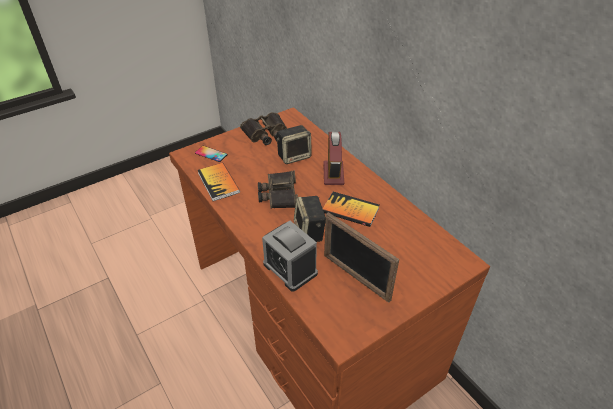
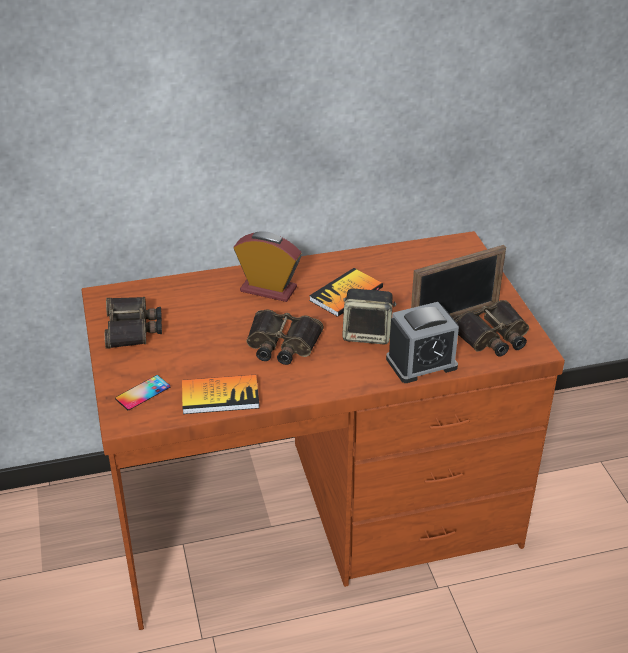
camera: 70 degrees left, 5 degrees down
speaker [277,125,311,164] -> none
none -> binoculars [454,300,529,357]

